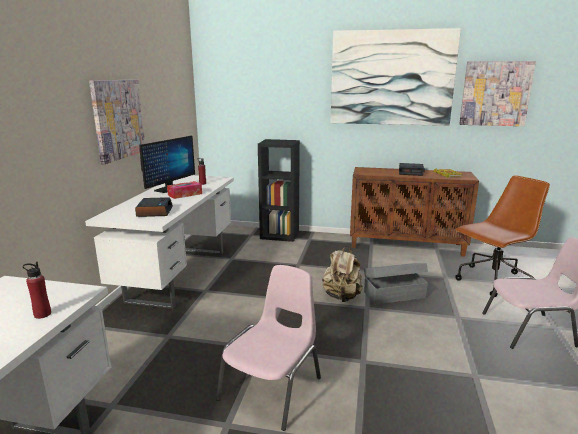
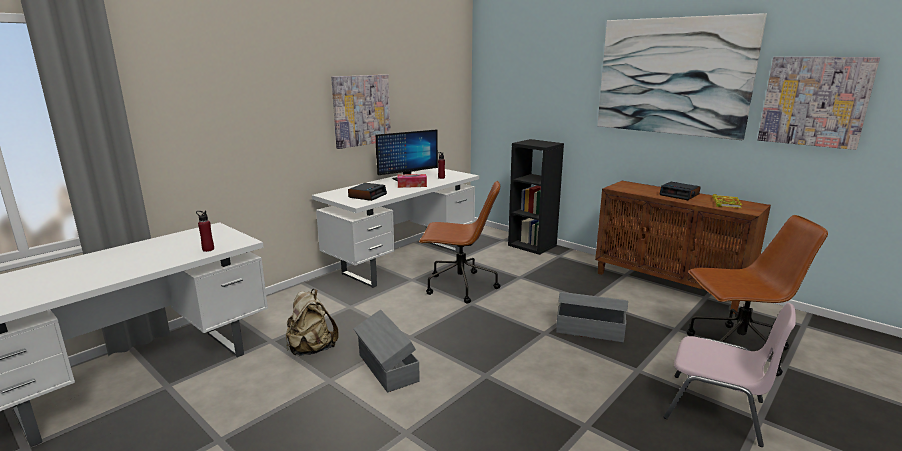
camera: 30 degrees right, 0 degrees up
pink chair [216,265,321,431] -> grey storage box [354,309,420,392]
beige backpack [322,246,363,302] -> beige backpack moved to [286,289,339,356]
none -> brown office chair [419,181,500,303]

